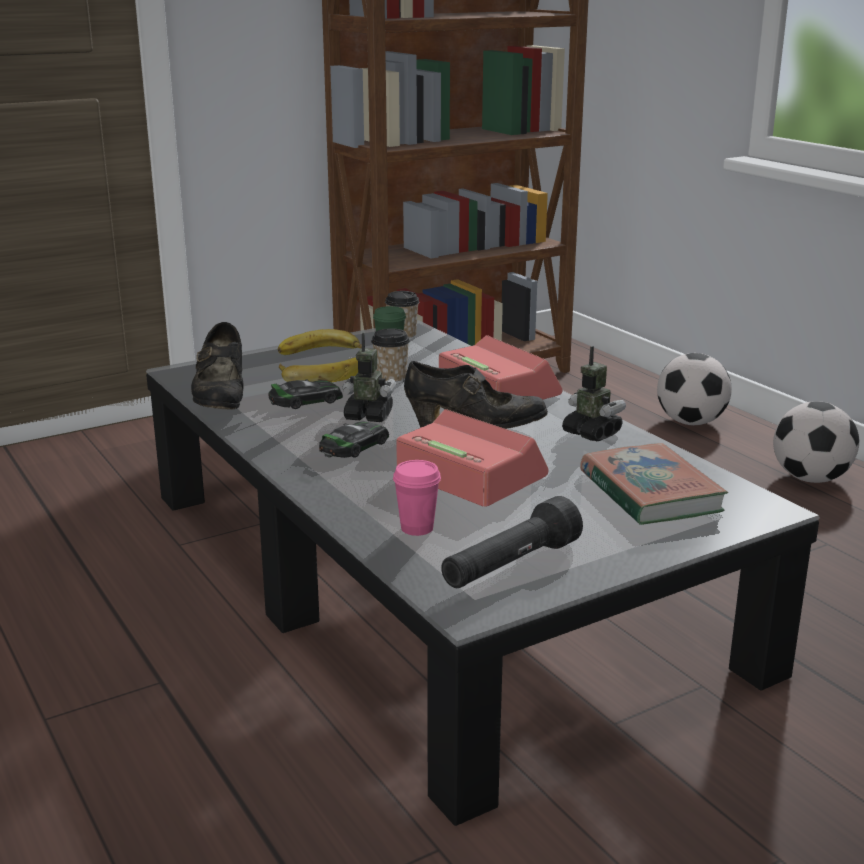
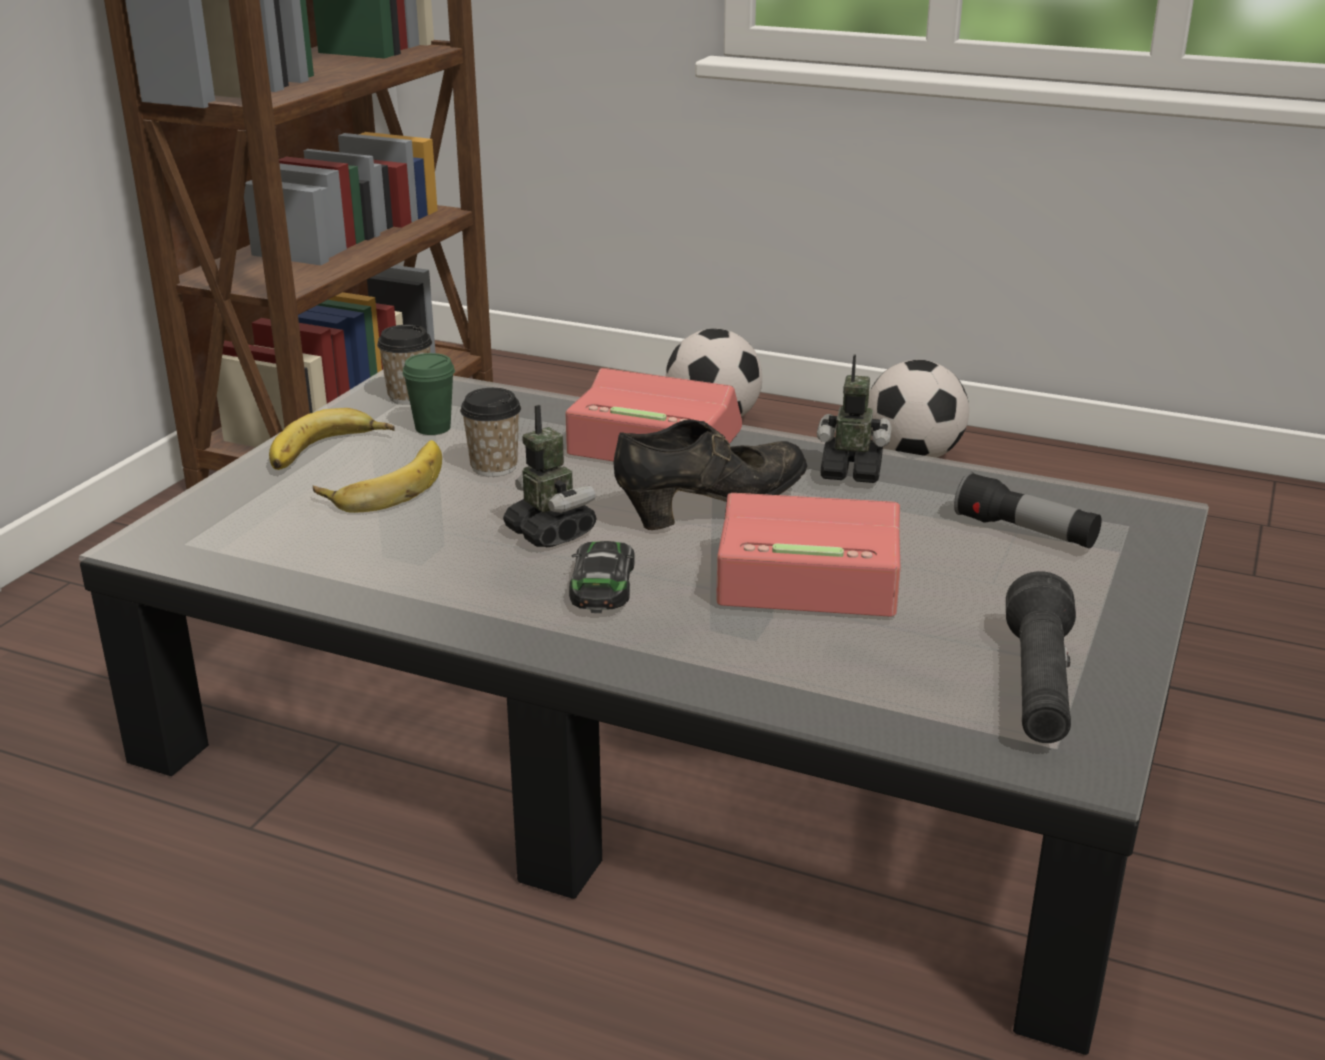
camera: 35 degrees left, 5 degrees up
black shoe [191,322,243,409] -> none
toy car [268,379,343,409] -> none
toy robot [343,333,396,422] -> toy robot turned 75 degrees clockwise [503,405,597,547]
pink cup [393,460,441,536] -> none
book [580,443,728,525] -> flashlight [954,471,1102,548]

